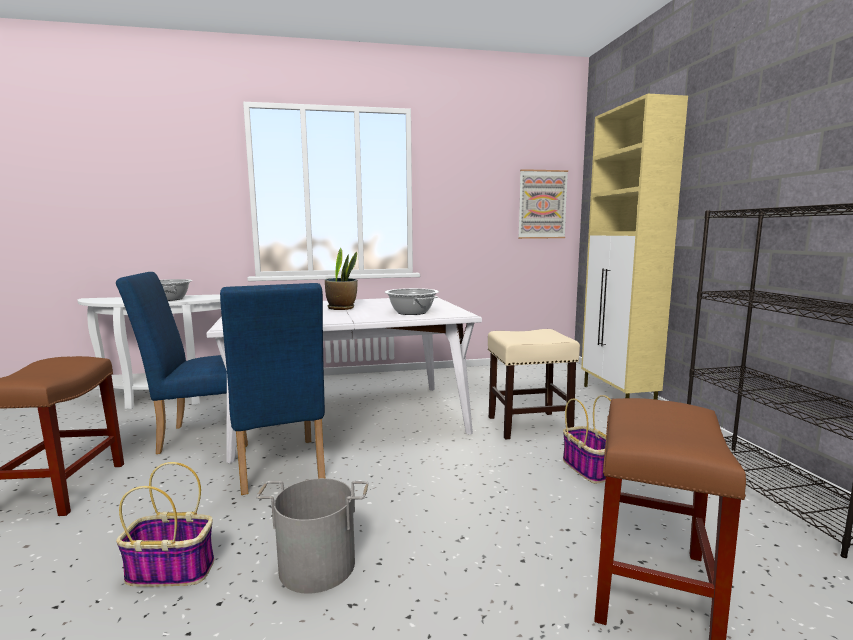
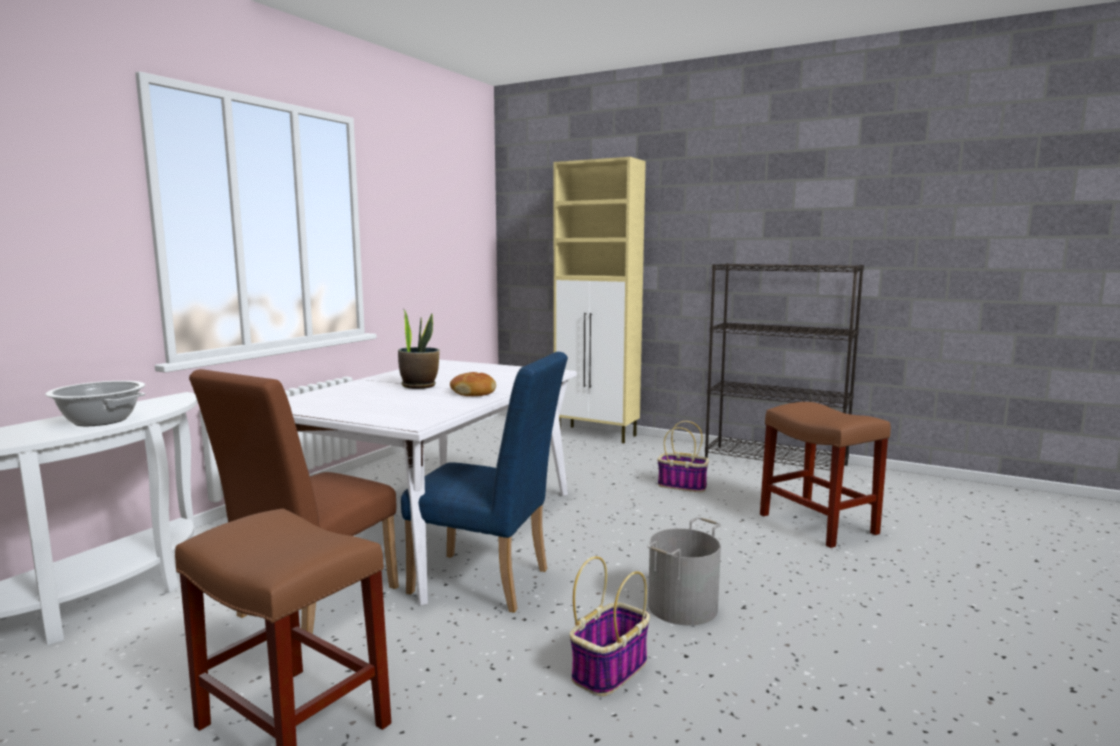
camera: 50 degrees left, 0 degrees up
blue chair [116,272,248,454] -> brown chair [189,369,399,634]
cooking pot [385,288,439,315] -> none
beige stool [488,329,580,440] -> none
picture [518,169,568,239] -> none
none -> bread [450,372,496,396]

